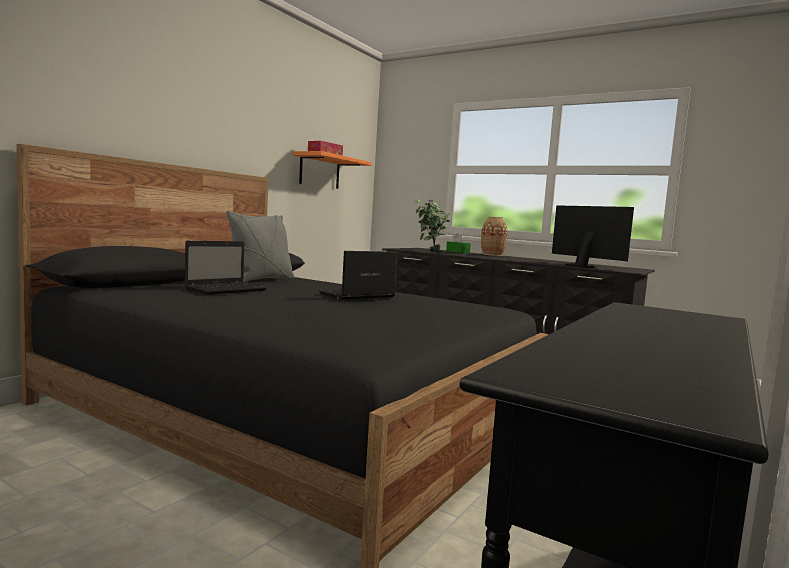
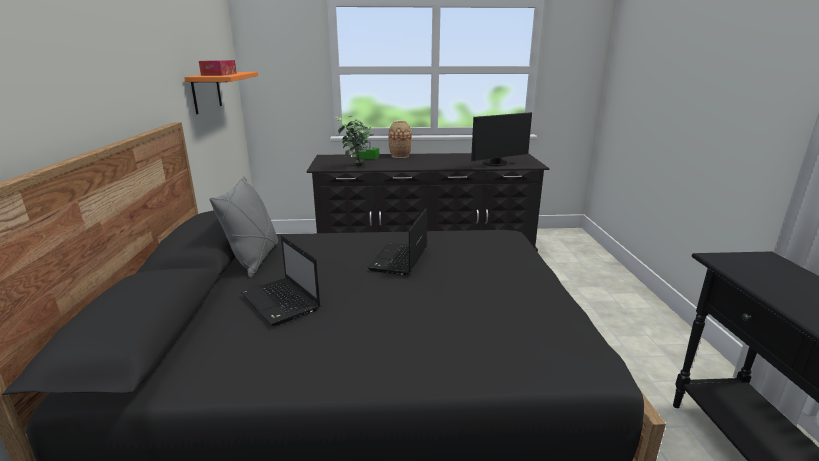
camera: 35 degrees left, 15 degrees up
laptop [184,241,267,295] -> laptop turned 135 degrees clockwise [241,235,320,326]
monitor [552,205,634,268] -> monitor turned 135 degrees clockwise [471,112,532,166]

